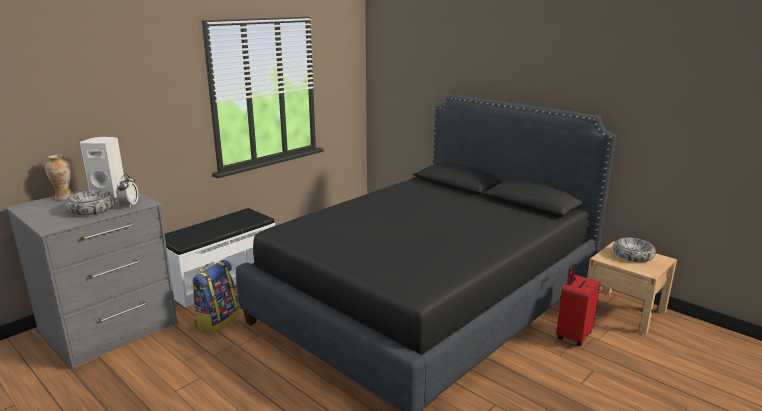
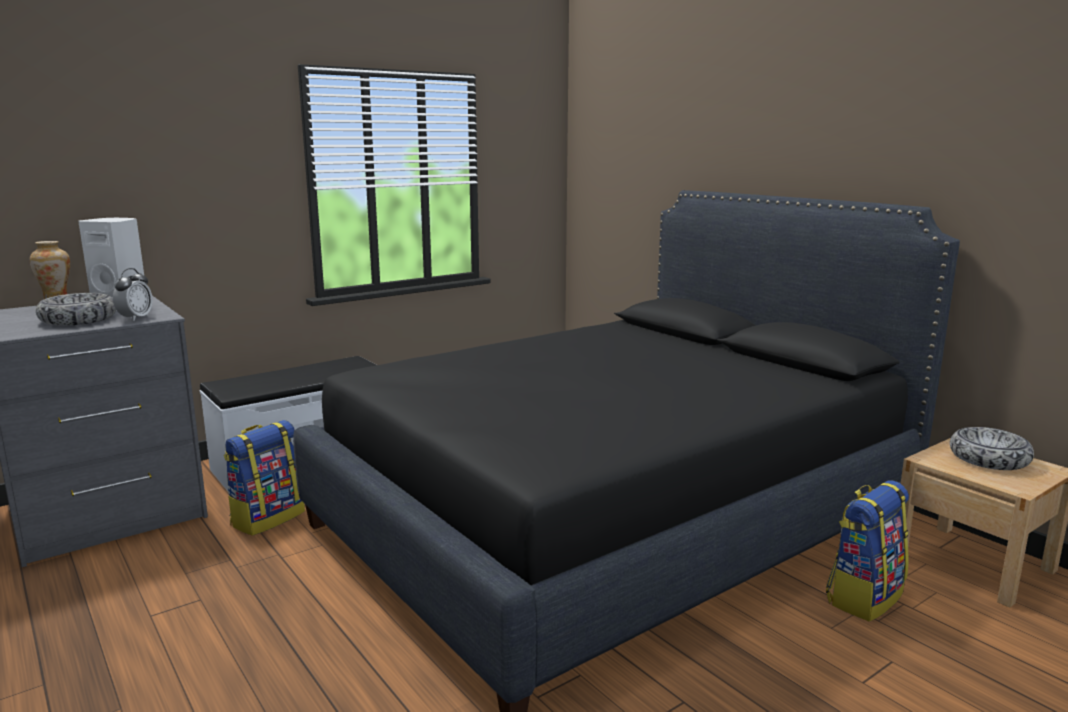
camera: 10 degrees right, 5 degrees down
red suitcase [556,263,600,346] -> backpack [826,480,909,622]

